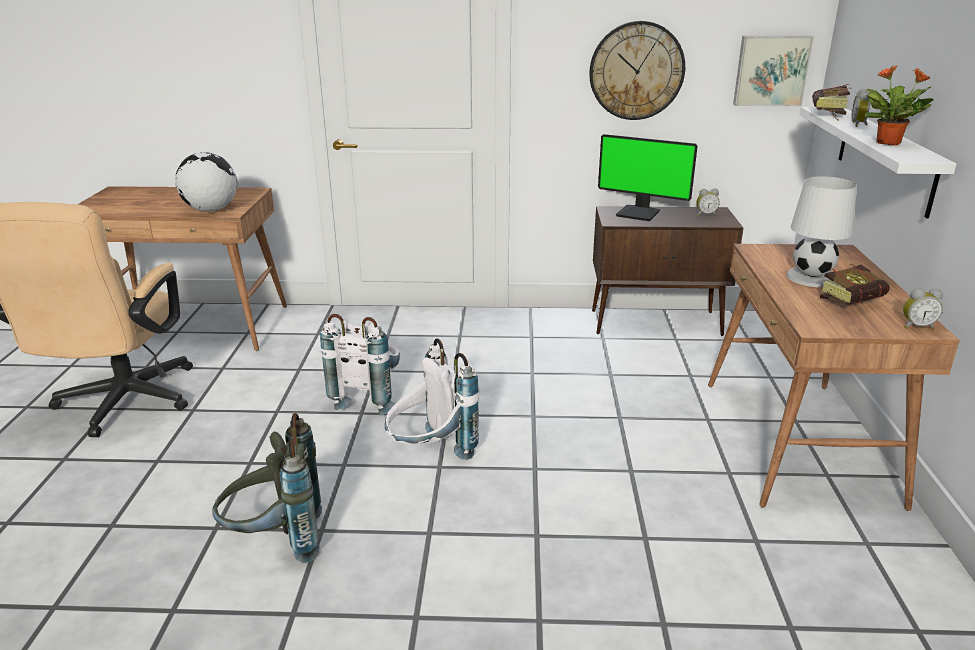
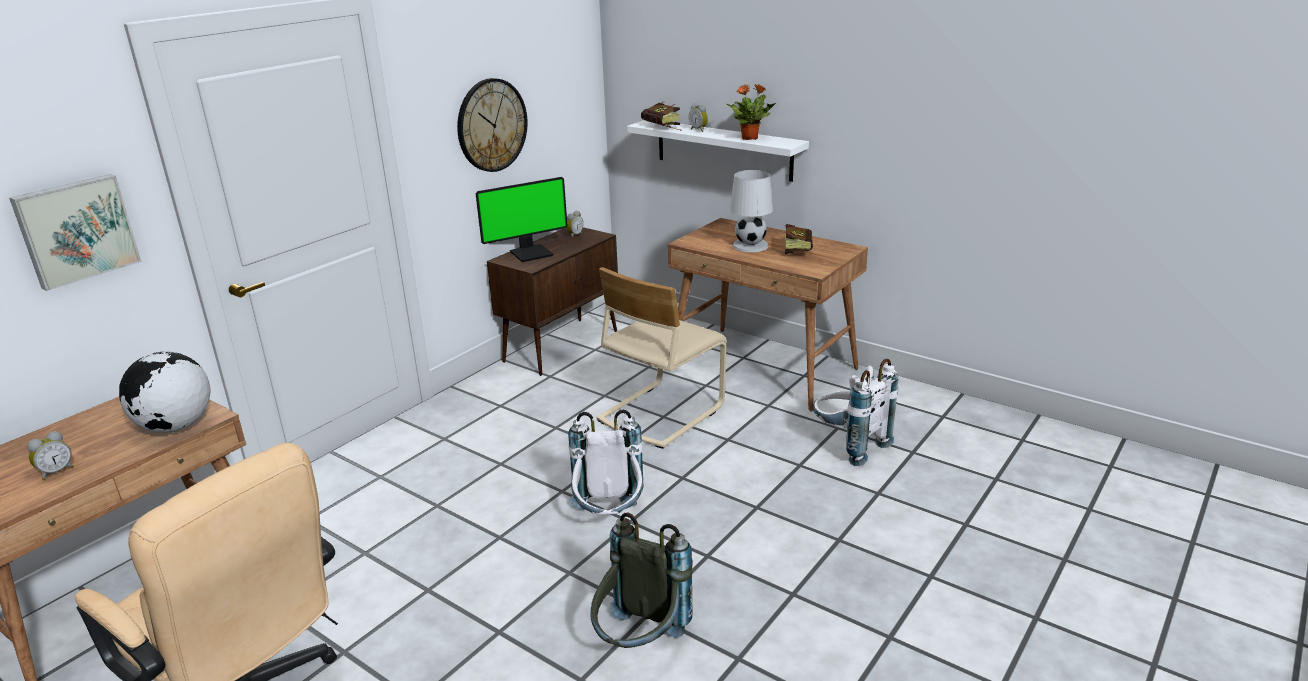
camera: 55 degrees left, 0 degrees up
white backpack [320,314,400,415] -> white backpack moved to [813,359,898,466]
picture [733,36,814,106] -> picture moved to [9,174,142,291]
alarm clock [903,288,943,329] -> alarm clock moved to [27,431,74,480]
none -> beige chair [597,267,727,449]

